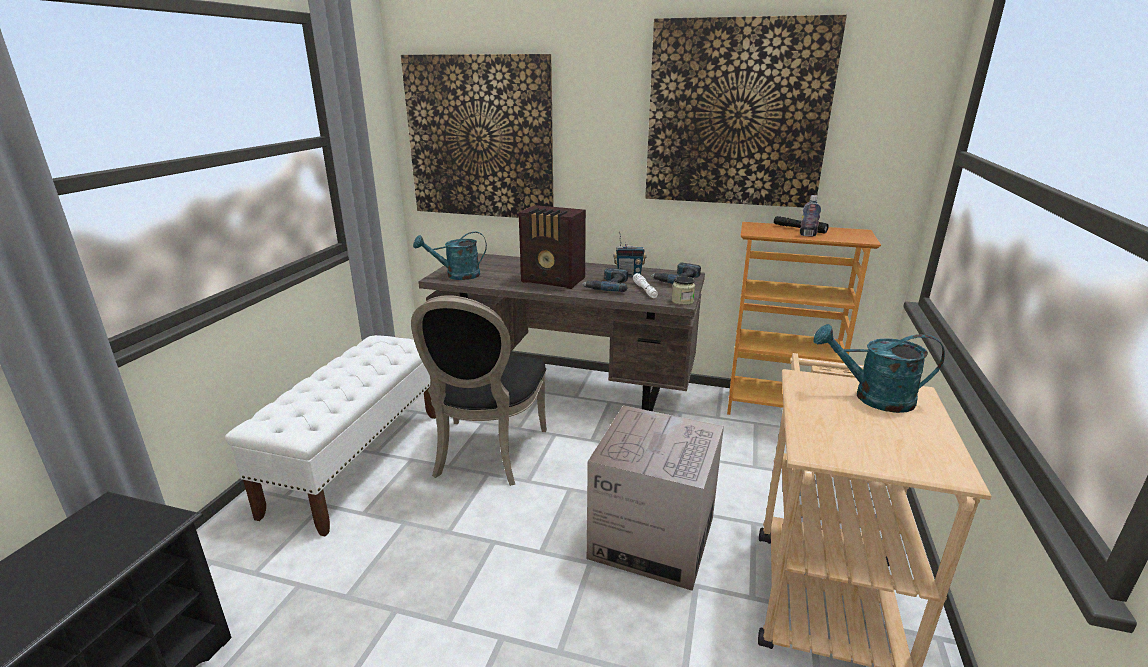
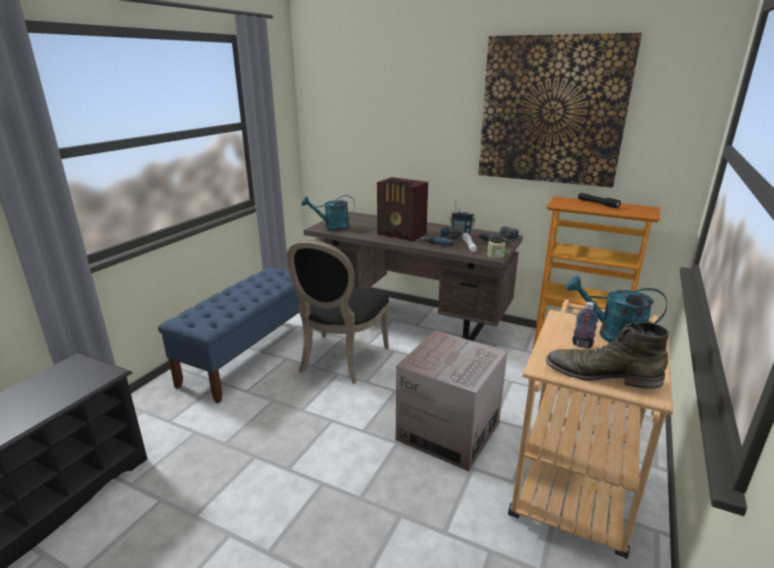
camera: 10 degrees right, 0 degrees up
white bench [225,335,436,536] -> blue bench [158,268,299,404]
picture [401,54,554,218] -> none
bottle [800,195,821,236] -> bottle moved to [572,302,598,348]
none -> green boot [546,322,669,389]

